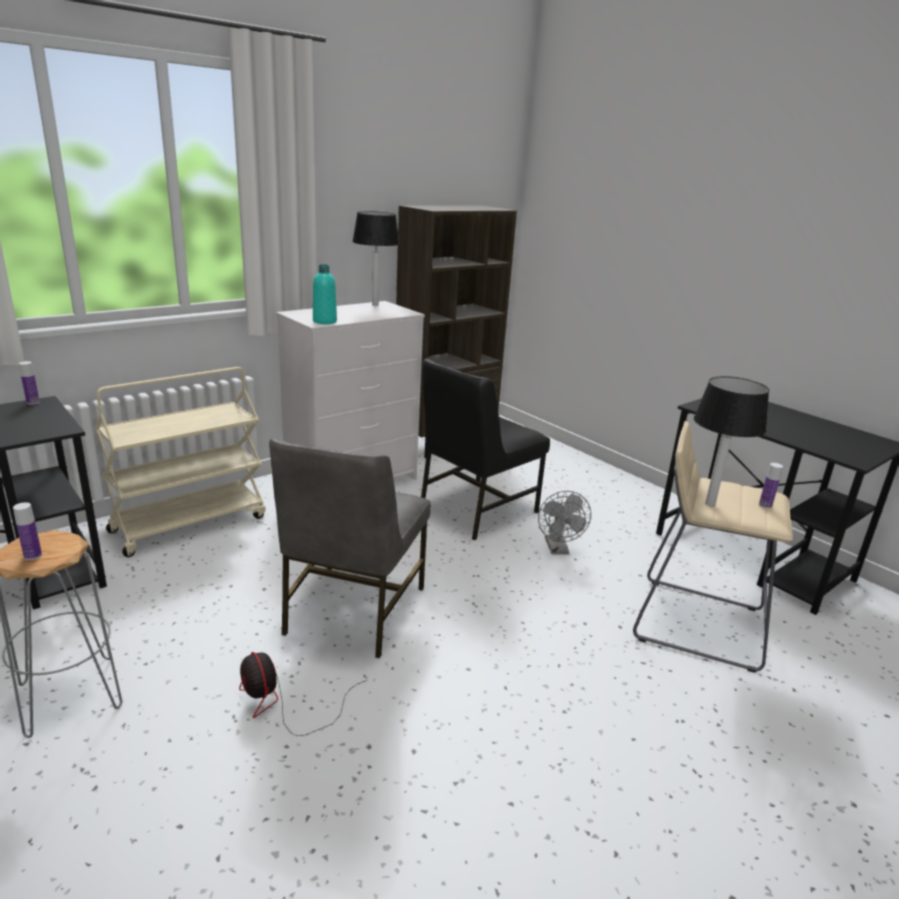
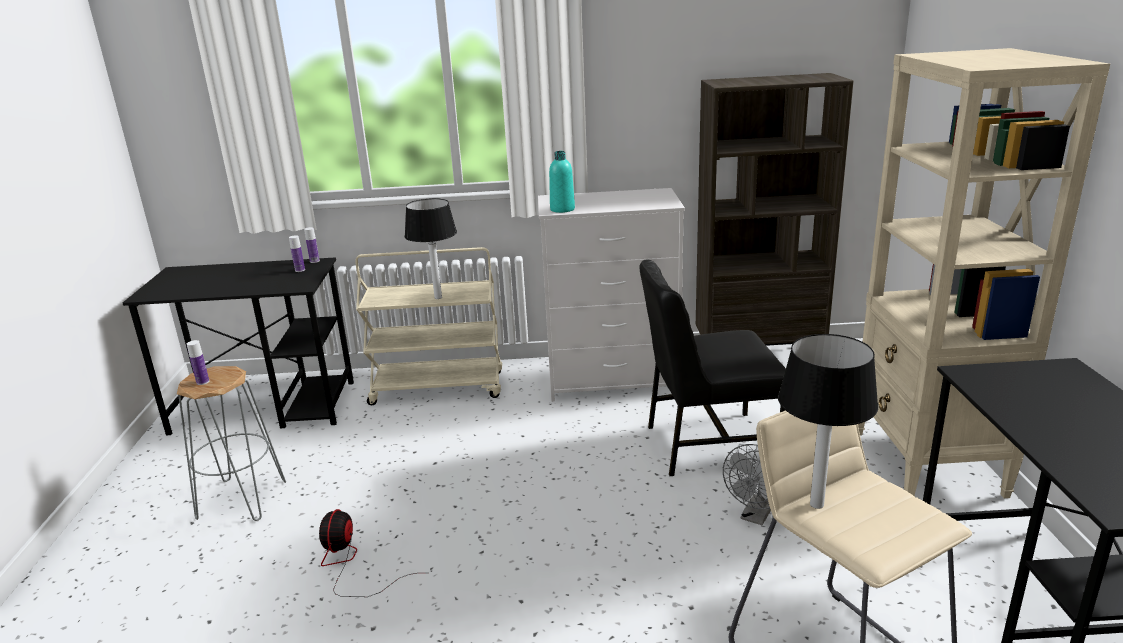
camera: 40 degrees right, 0 degrees up
grey chair [269,438,431,658] -> none
table lamp [352,211,400,306] -> table lamp moved to [404,198,457,299]
bottle [759,463,783,509] -> bottle moved to [289,235,305,272]
none -> beige bookcase [858,48,1110,498]

